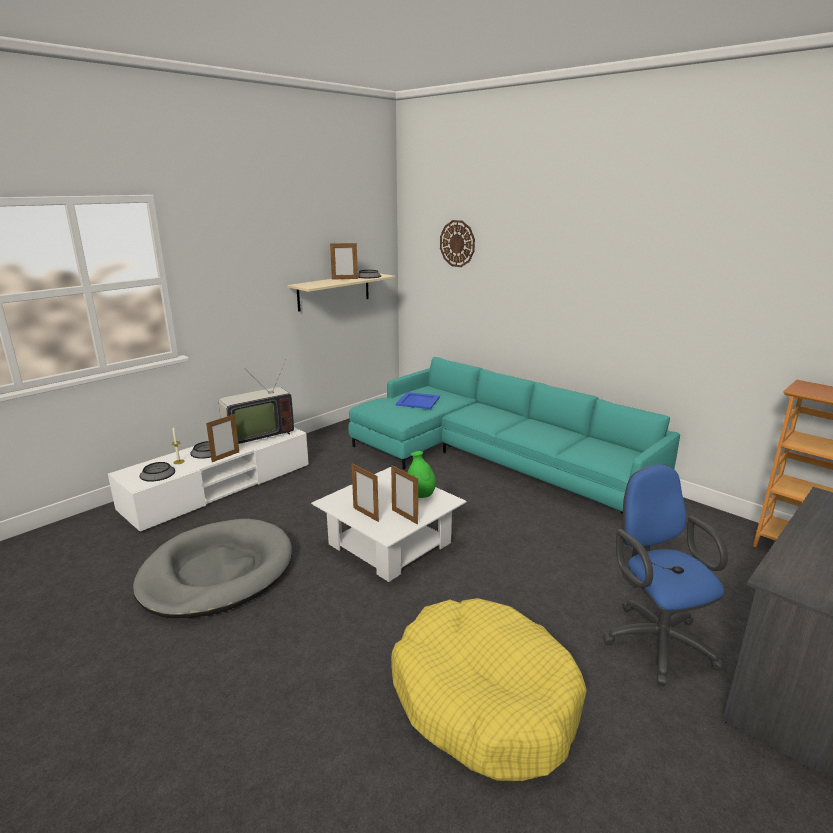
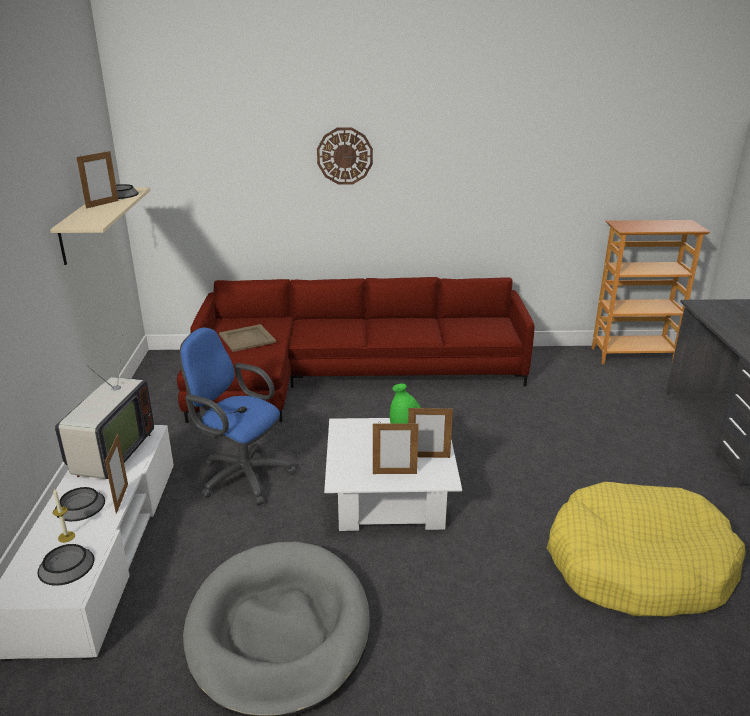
camera: 45 degrees left, 5 degrees up
turquoise sofa [348,357,680,514] -> red sofa [177,277,534,423]
blue tray [396,392,440,409] -> beige tray [219,324,276,352]
wall clock [440,220,475,267] -> wall clock moved to [317,128,373,185]
blue office chair [603,464,728,686] -> blue office chair moved to [180,327,296,505]

